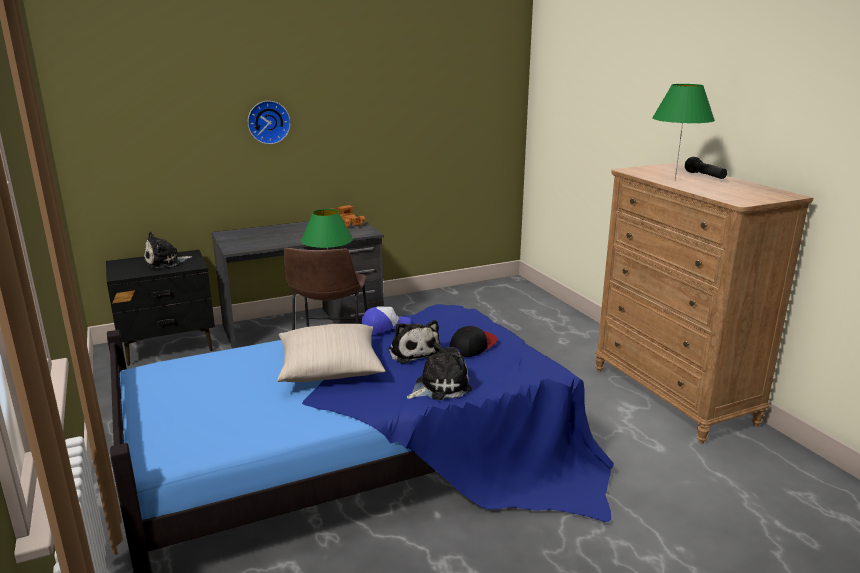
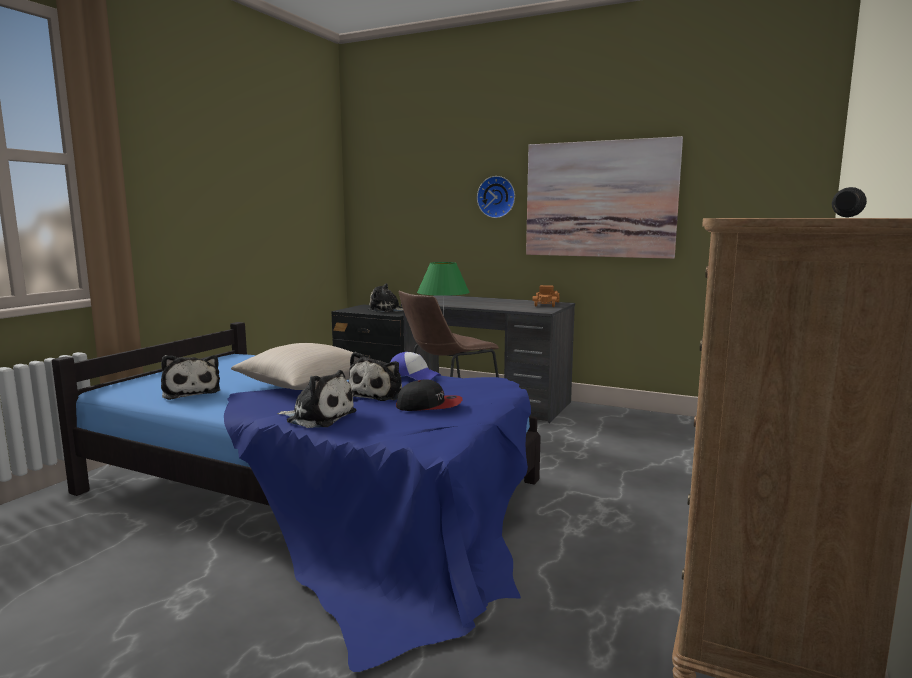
camera: 50 degrees right, 10 degrees down
green table lamp [652,84,715,180] -> none
none -> plush toy [161,355,220,400]
none -> picture [526,136,683,259]

